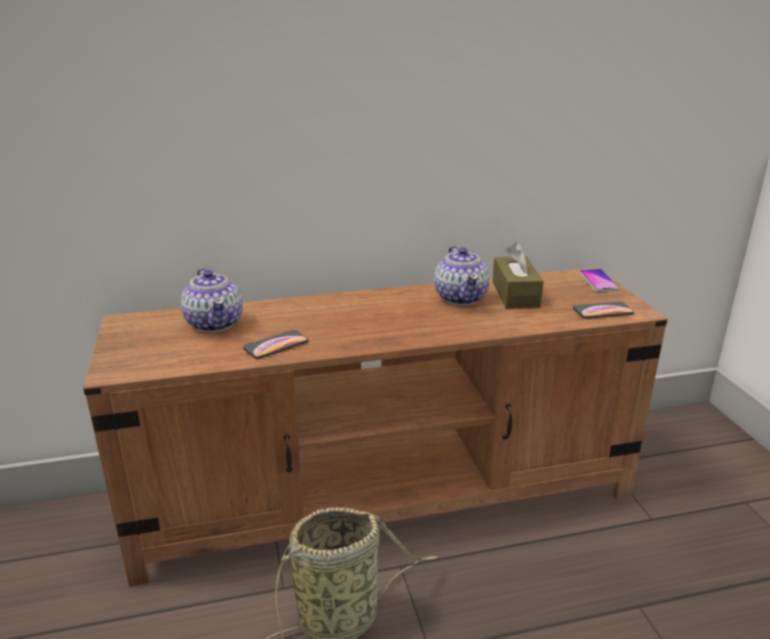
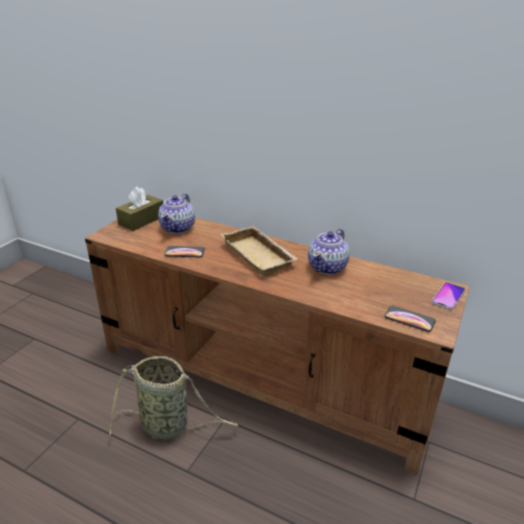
camera: 40 degrees right, 5 degrees up
brown tissue box [492,242,544,309] -> brown tissue box moved to [116,187,163,231]
none -> beige tray [221,226,298,277]

